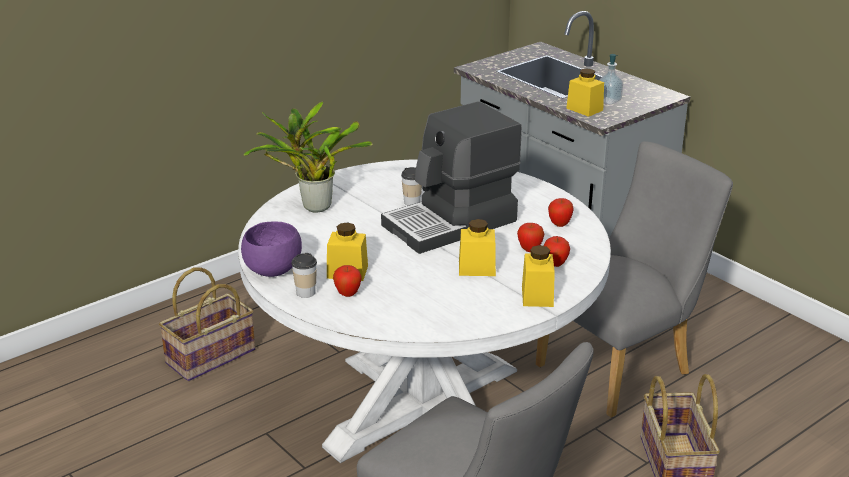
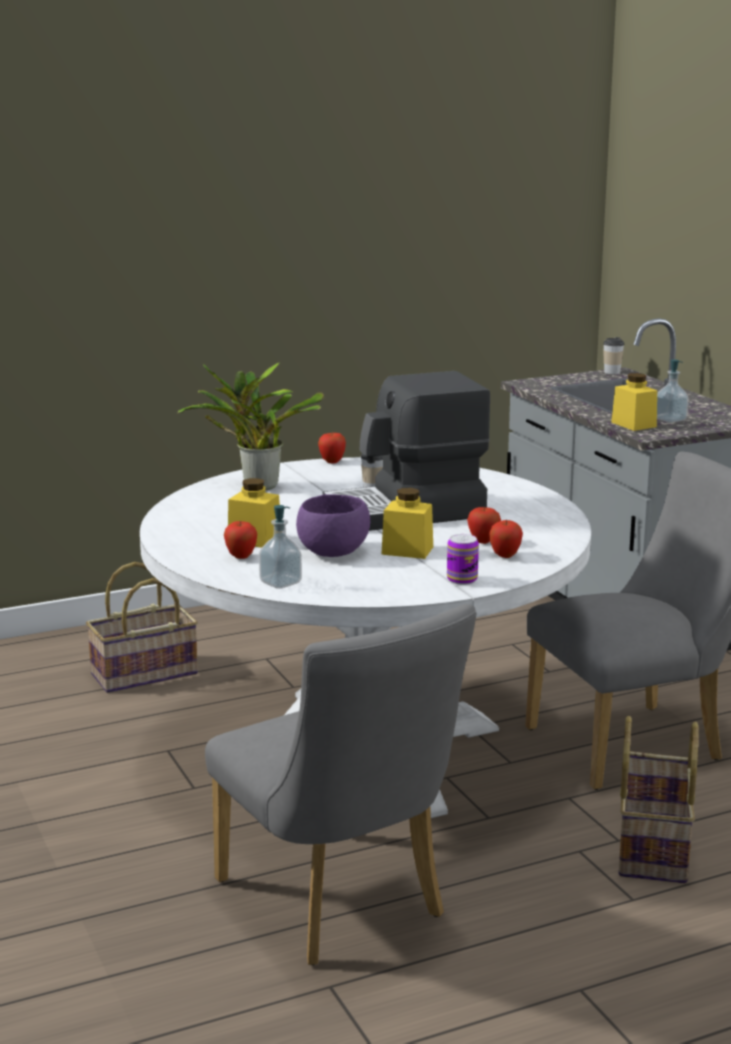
camera: 15 degrees right, 10 degrees down
purple bowl [241,222,302,277] -> purple bowl moved to [296,494,370,557]
cup [292,253,317,298] -> cup moved to [603,337,624,374]
yellow jar [522,245,555,307] -> can [447,534,479,585]
apple [548,198,573,227] -> apple moved to [318,432,346,463]
none -> soap dispenser [259,505,302,589]

